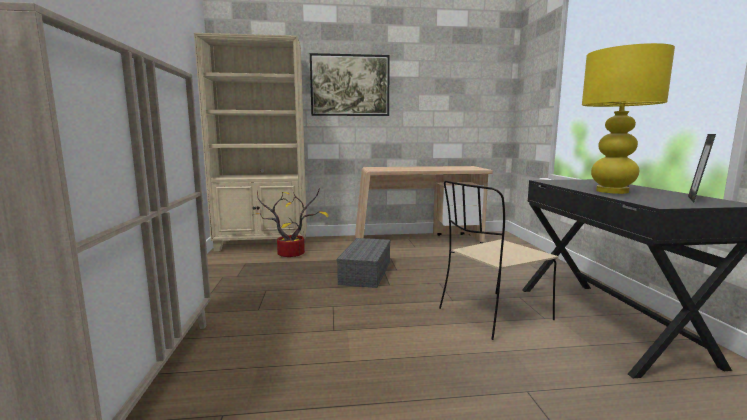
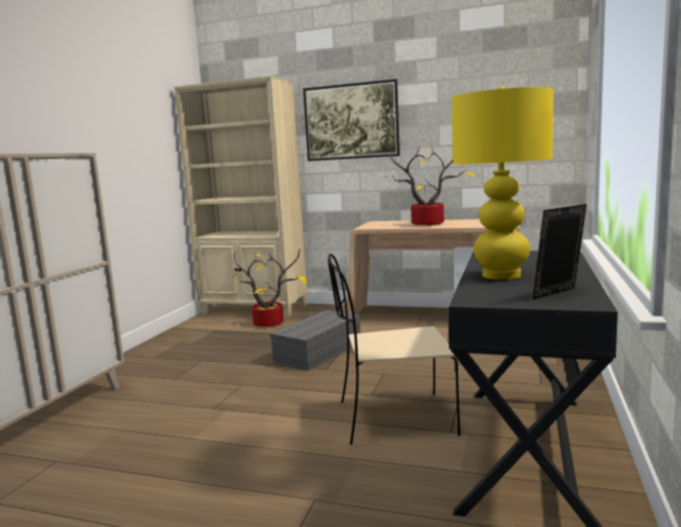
camera: 25 degrees right, 0 degrees up
none -> potted plant [384,144,475,225]

